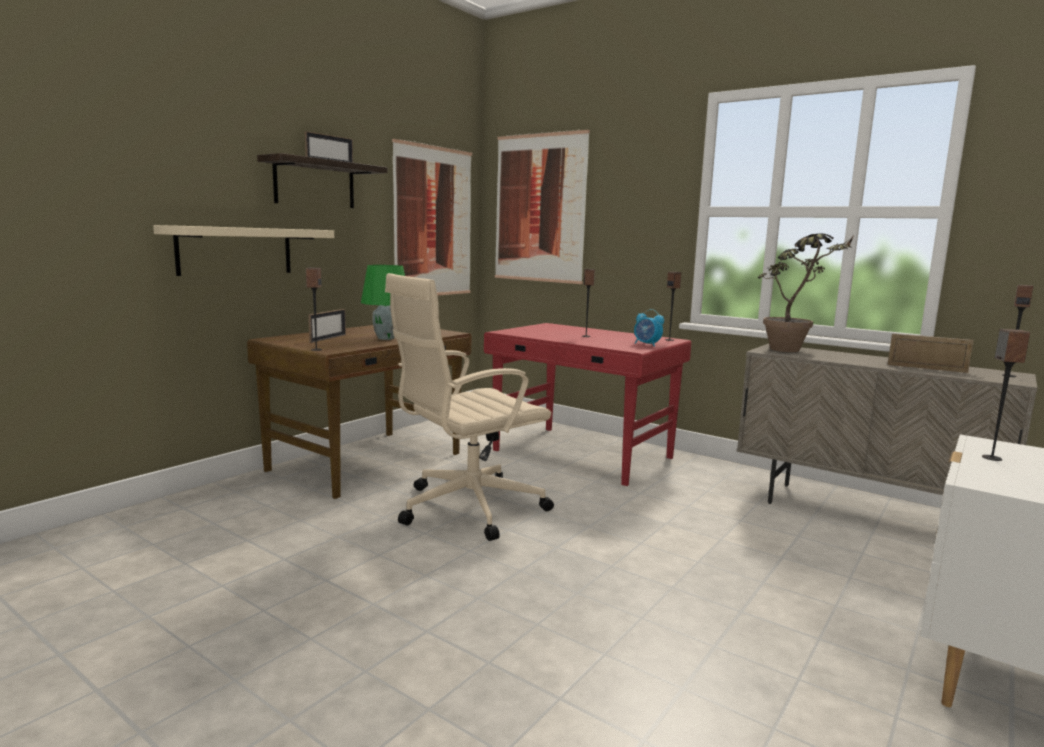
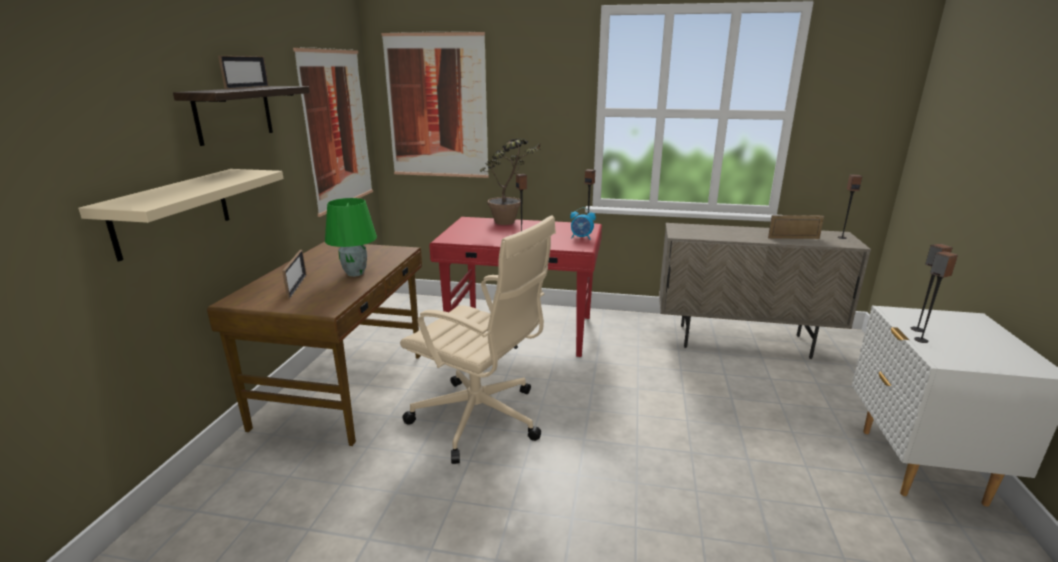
camera: 25 degrees left, 10 degrees up
speaker [306,267,322,351] -> speaker moved to [914,251,958,343]
beige office chair [385,273,554,541] -> beige office chair turned 90 degrees counterclockwise [400,216,556,464]
potted plant [758,234,854,352] -> potted plant moved to [480,139,541,225]

